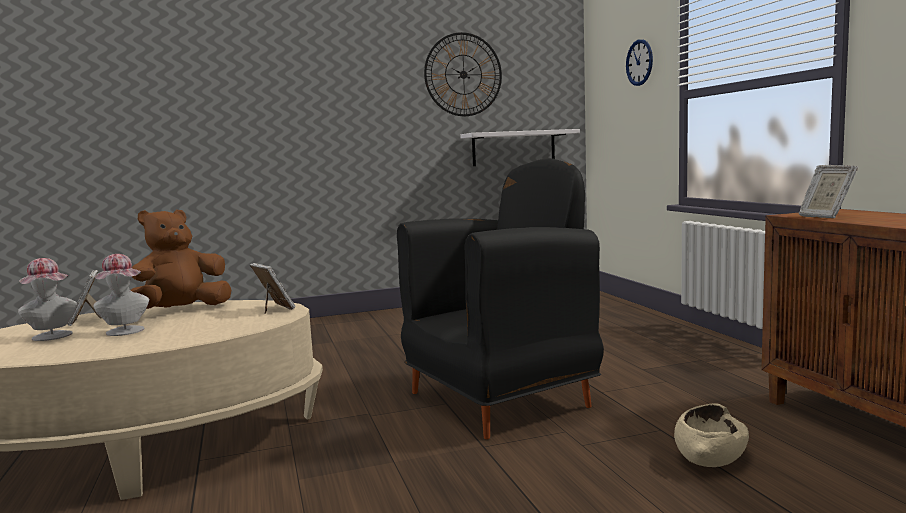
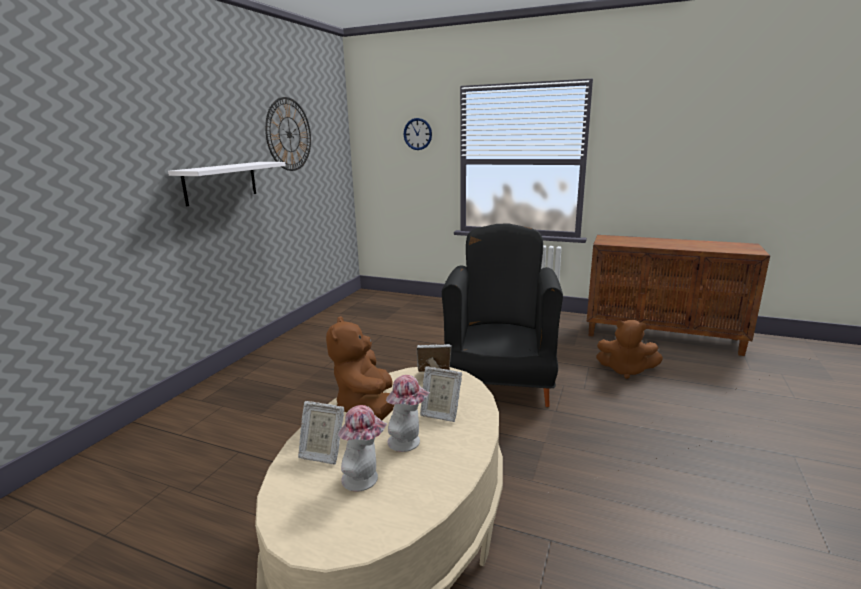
camera: 50 degrees left, 10 degrees up
white shelf [460,129,580,166] -> white shelf moved to [168,162,286,206]
beige bowl [674,403,749,467] -> brown plush toy [596,320,663,379]
picture frame [799,165,858,218] -> picture frame moved to [420,366,462,422]

